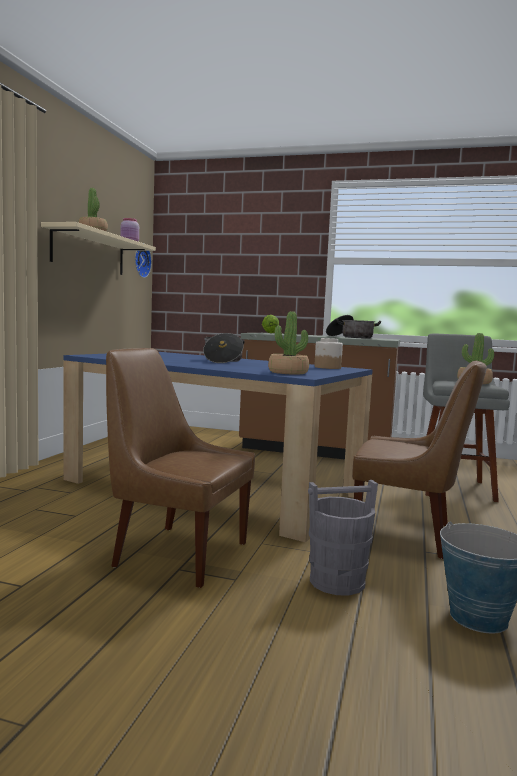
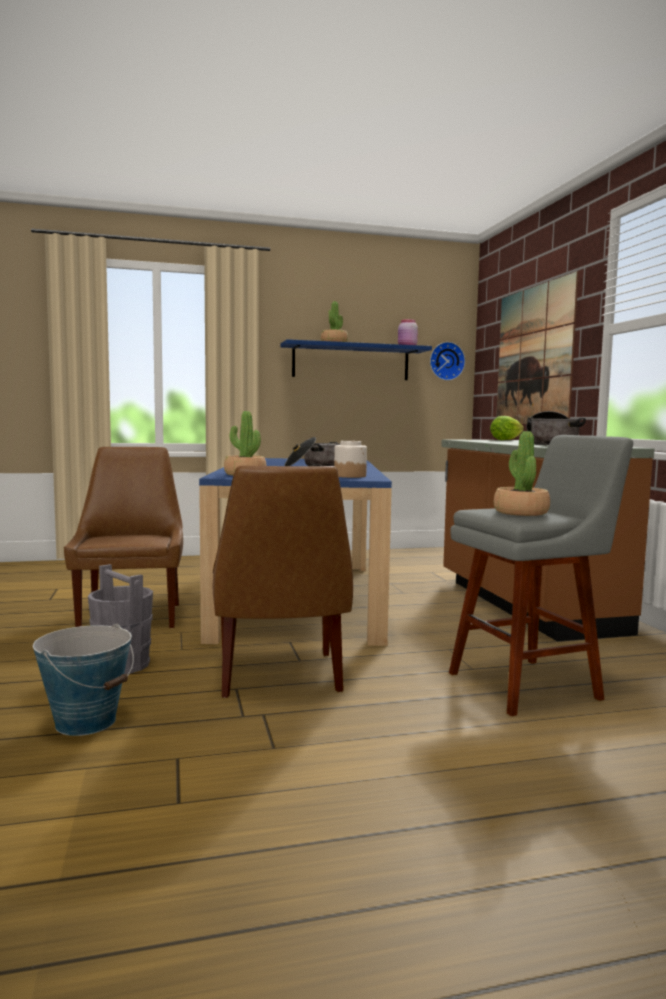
camera: 60 degrees right, 0 degrees up
beige shelf [41,222,156,275] -> blue shelf [280,339,432,380]
none -> picture [496,271,579,424]

